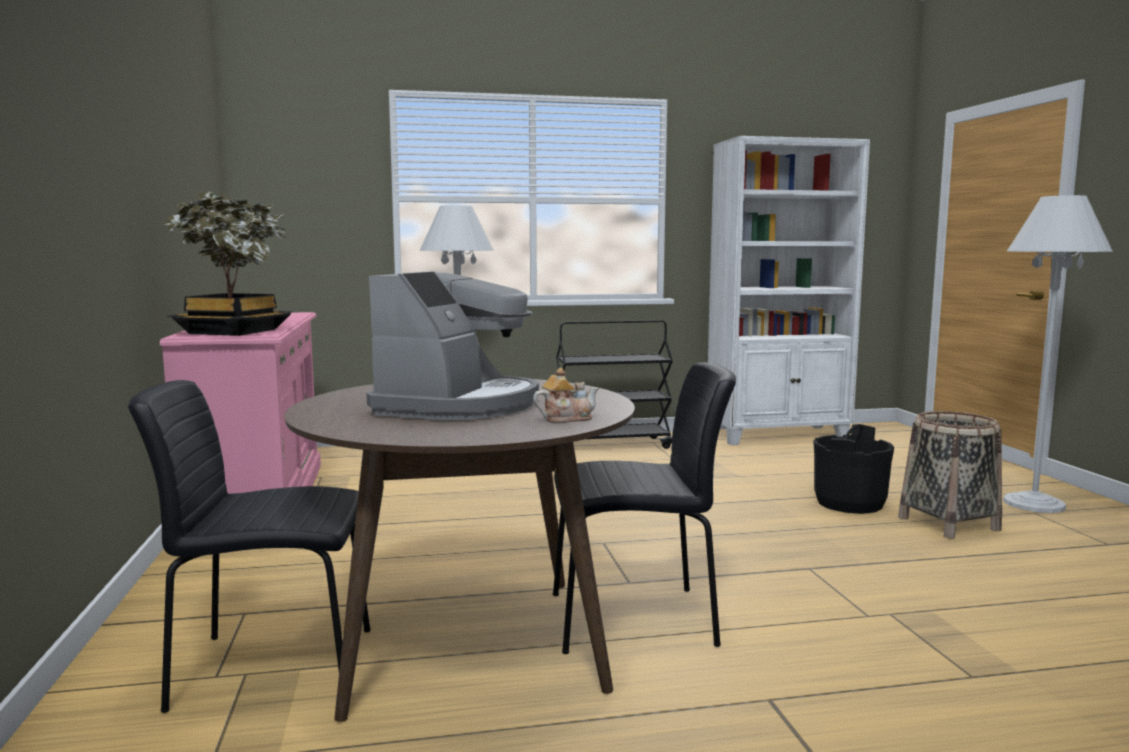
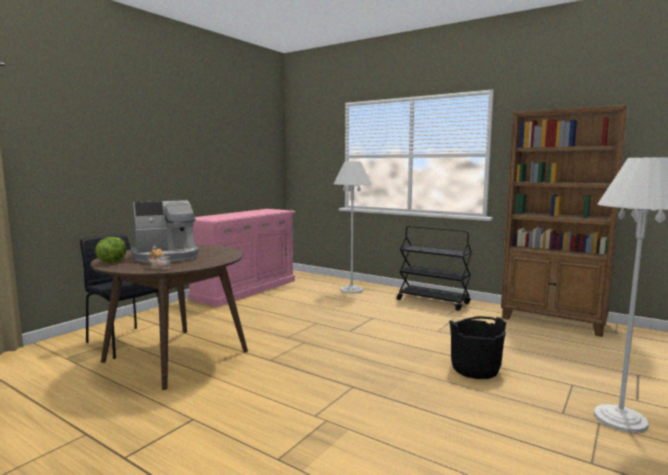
camera: 45 degrees right, 0 degrees up
potted plant [164,192,293,336] -> none
black chair [553,362,736,654] -> none
white bookcase [708,136,870,445] -> brown bookcase [501,105,629,337]
basket [898,411,1002,539] -> none
none -> lettuce [95,237,126,263]

